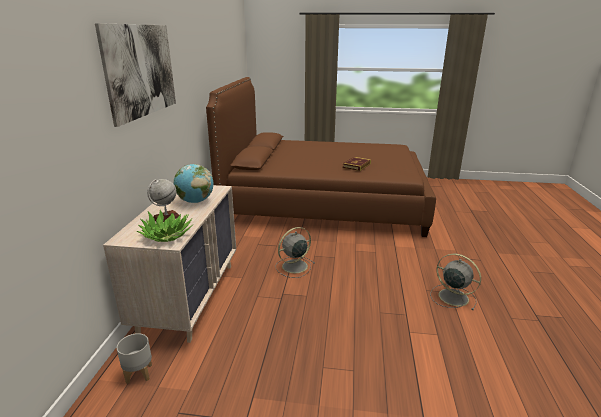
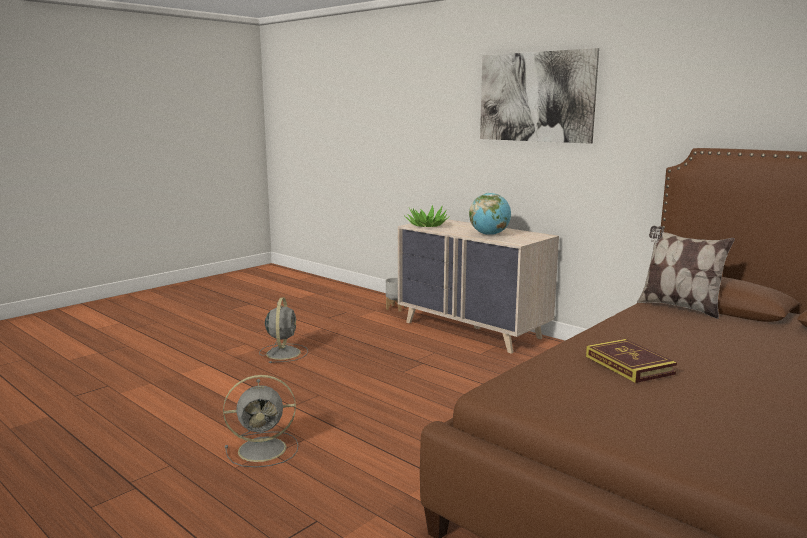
camera: 125 degrees right, 10 degrees down
globe [147,179,179,222] -> none
grey fan [275,227,315,278] -> grey fan moved to [259,298,308,363]
none -> pillow [637,226,735,319]

